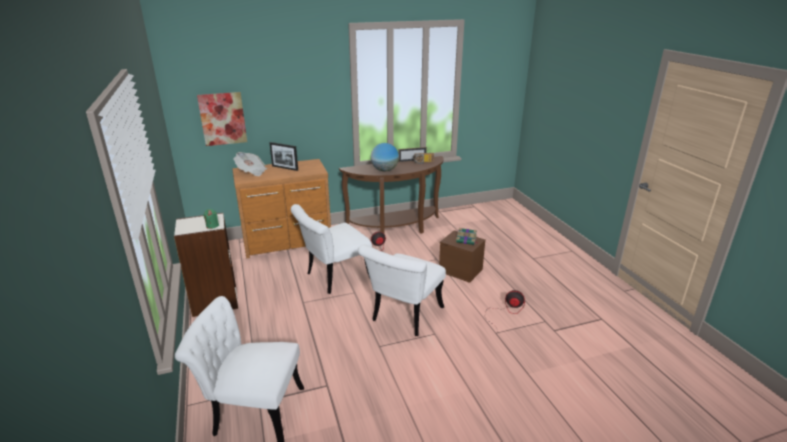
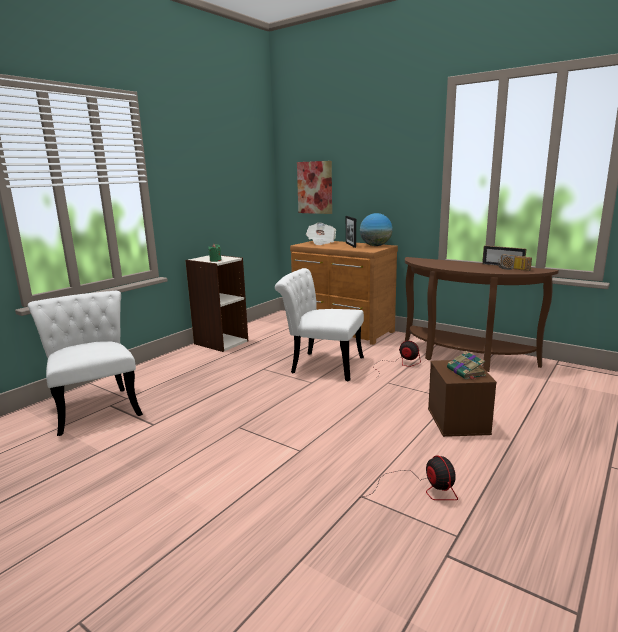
camera: 55 degrees right, 10 degrees down
white chair [358,245,446,336] -> none
globe [371,143,399,171] -> globe moved to [360,213,393,246]

